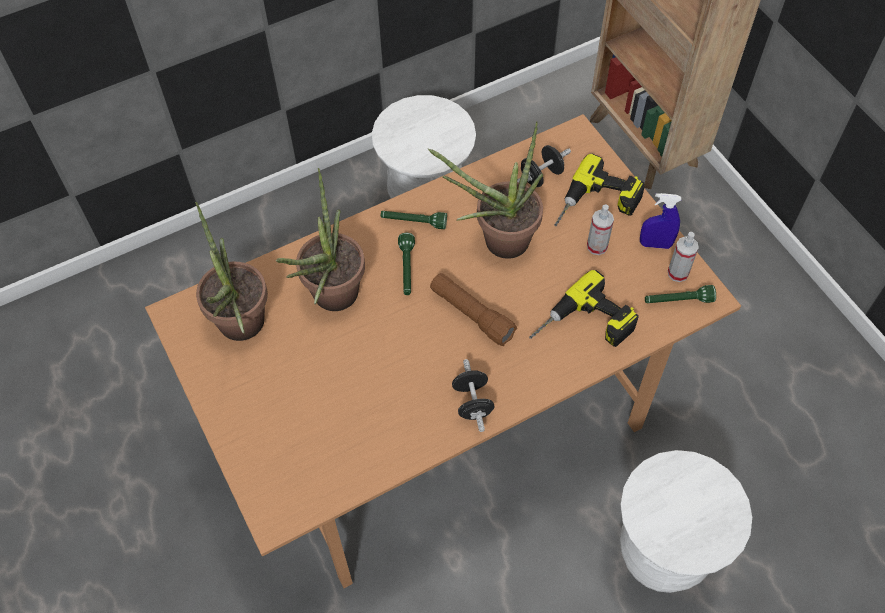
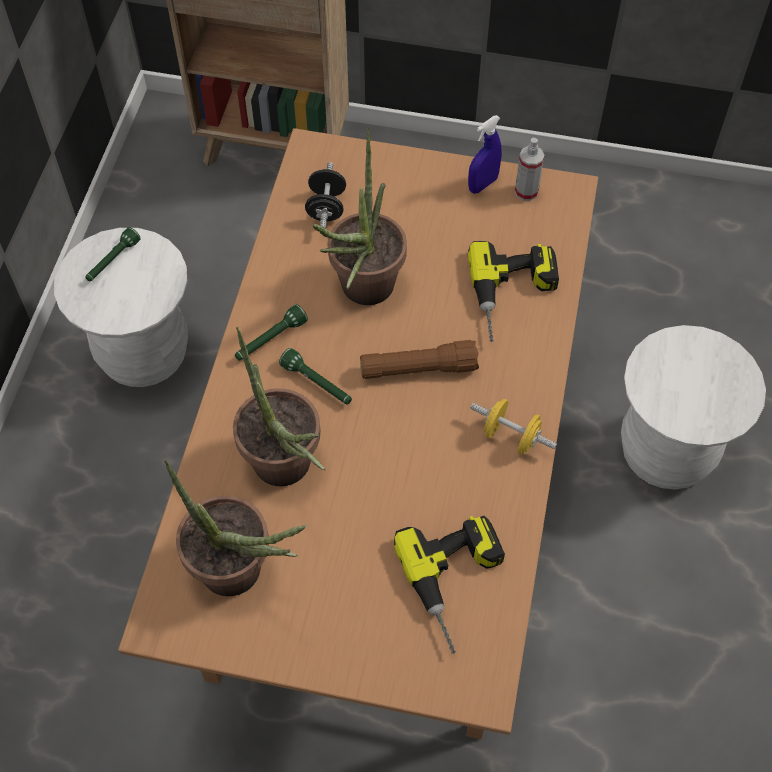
camera: 50 degrees left, 0 degrees up
black dumbbell [452,359,494,432] -> yellow dumbbell [471,399,557,454]
power drill [554,154,644,226] -> power drill moved to [394,516,505,654]
spray bottle [587,204,614,255] -> none
green flashlight [645,285,716,303] -> green flashlight moved to [85,227,141,281]

